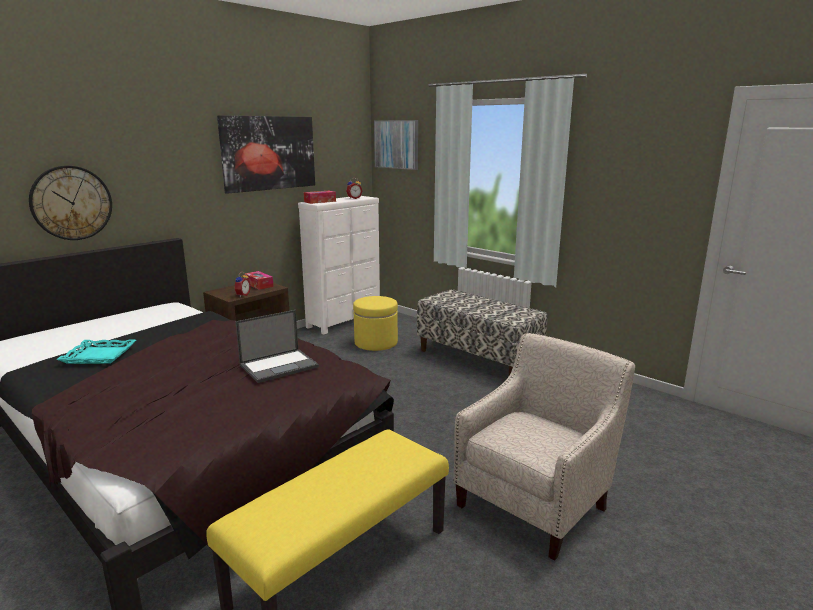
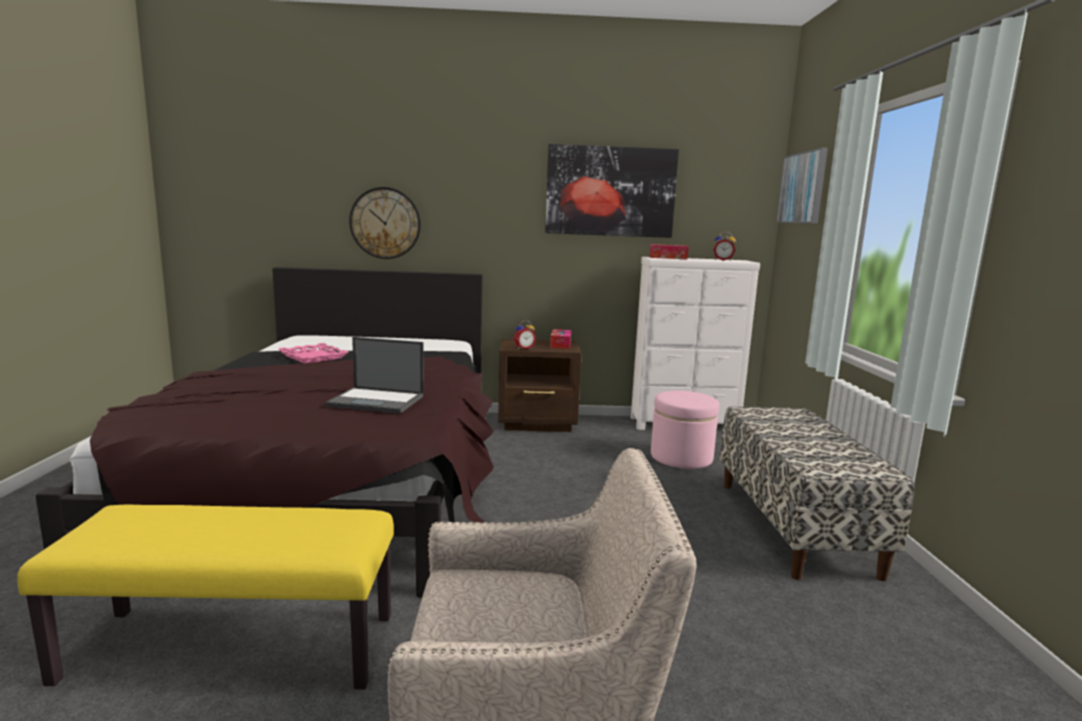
camera: 45 degrees right, 5 degrees down
turquoise tray [56,339,136,364] -> pink tray [278,343,349,363]
yellow ottoman [353,296,398,351] -> pink ottoman [651,391,719,469]

